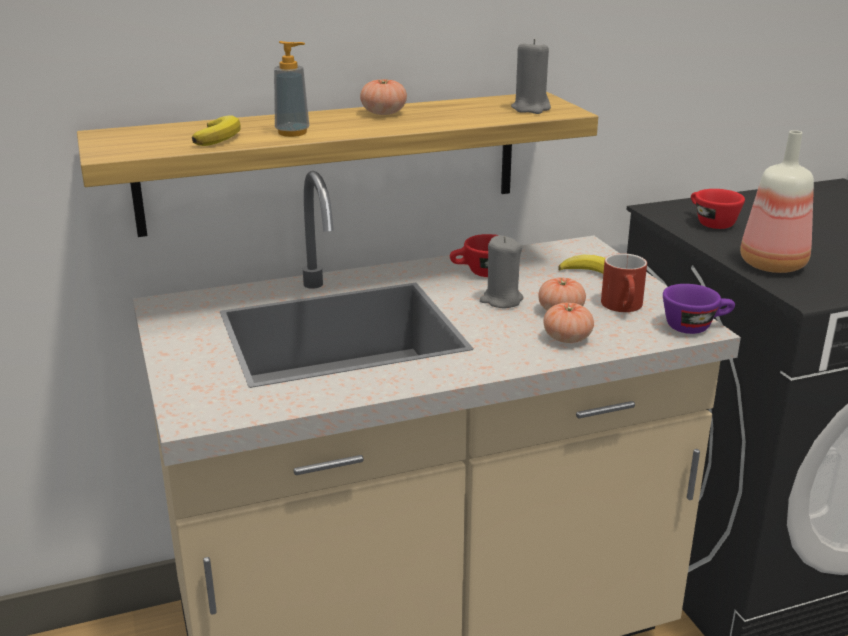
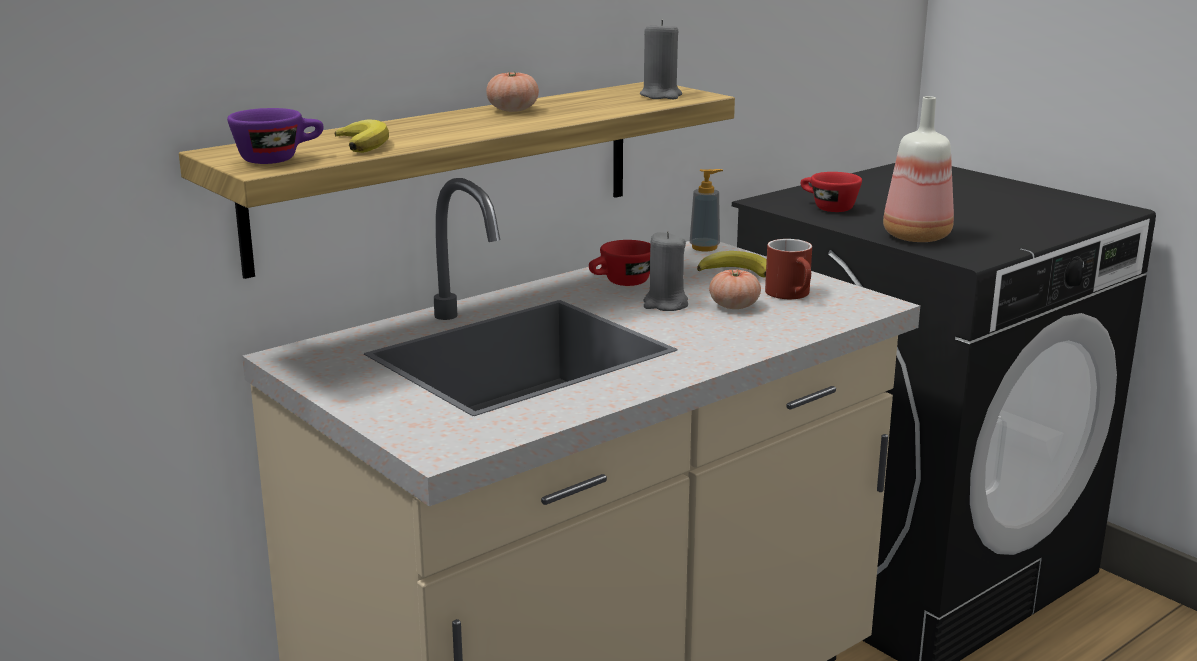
camera: 20 degrees left, 5 degrees down
soap dispenser [274,41,310,137] -> soap dispenser moved to [690,169,723,251]
tomato [543,303,594,343] -> none
purple cup [663,284,735,334] -> purple cup moved to [227,108,324,164]

